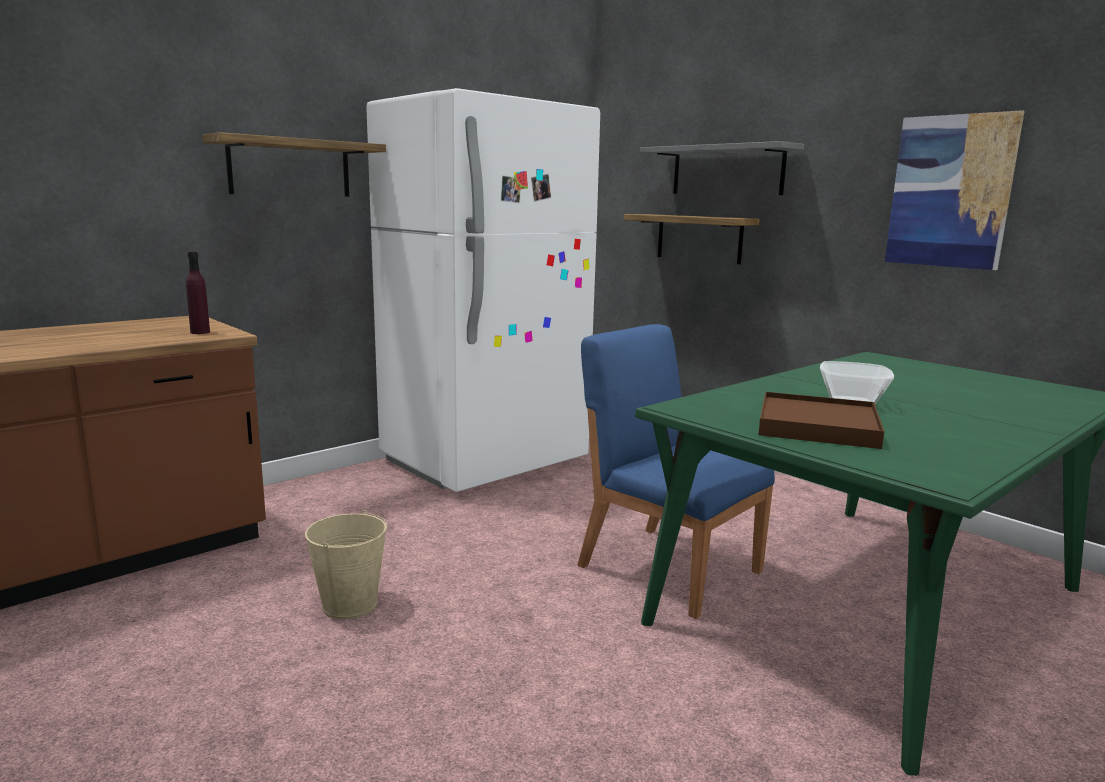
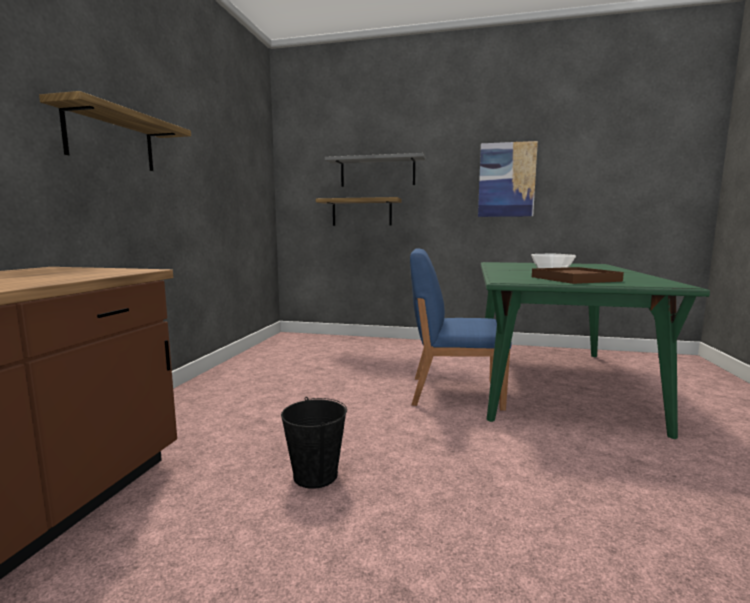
camera: 35 degrees left, 5 degrees down
purple bottle [186,252,210,334] -> none
beige bucket [305,510,387,620] -> black bucket [281,397,347,489]
white fridge [366,88,600,492] -> none

